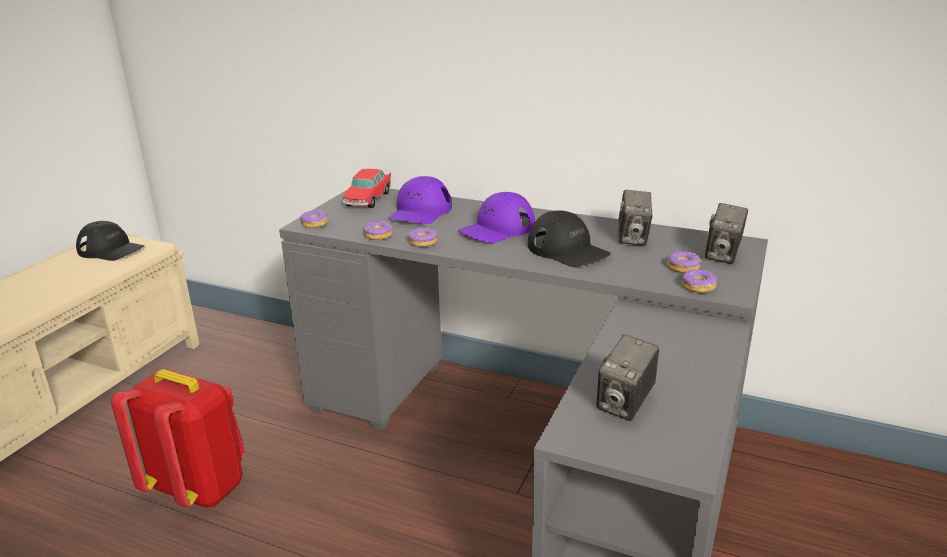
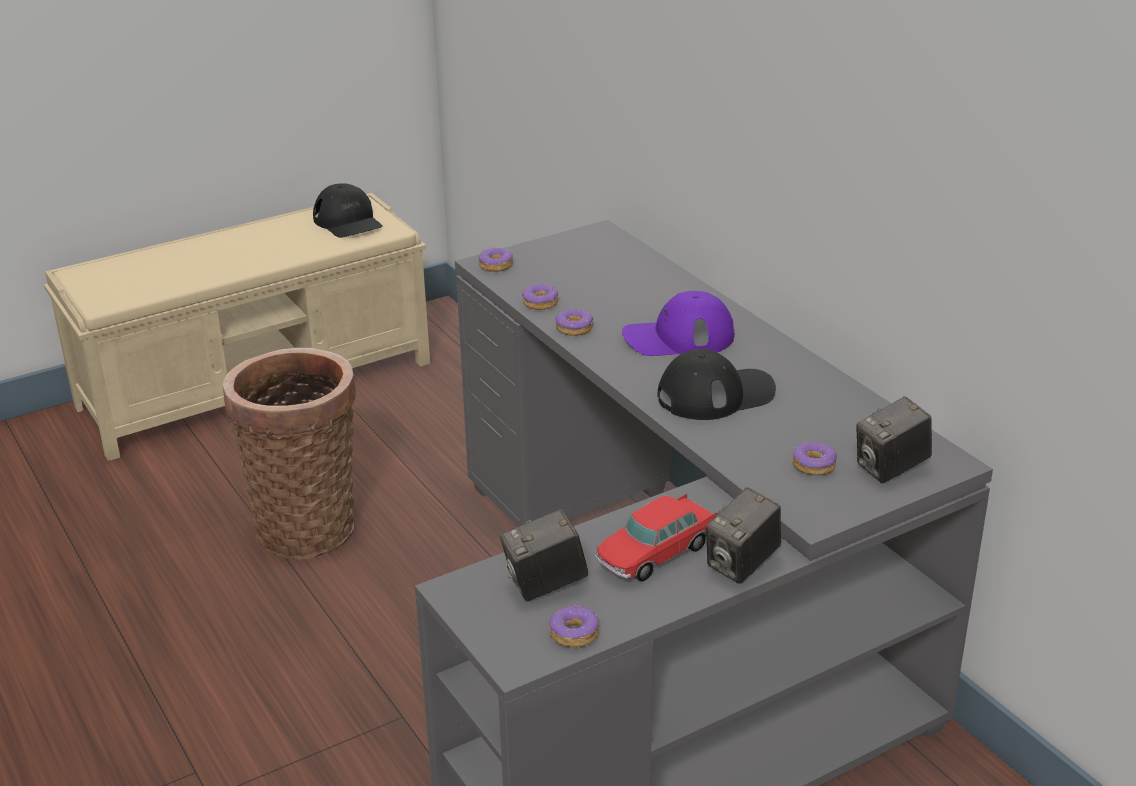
camera: 35 degrees right, 5 degrees up
red backpack [111,369,245,507] -> basket [223,348,356,560]
toy car [342,169,391,208] -> toy car moved to [595,494,717,581]
purple cap [388,176,452,224] -> none
black cap [528,210,611,267] -> black cap turned 105 degrees counterclockwise [658,349,776,420]
camera [618,190,653,246] -> camera moved to [706,487,781,584]
donut [682,269,717,293] -> donut moved to [549,605,599,648]

